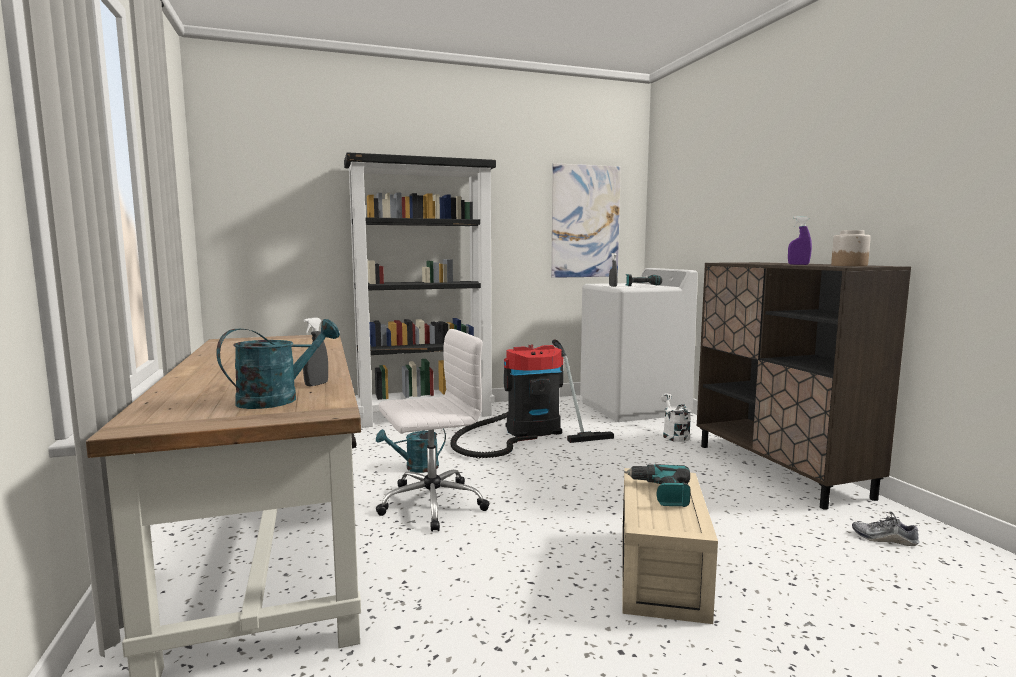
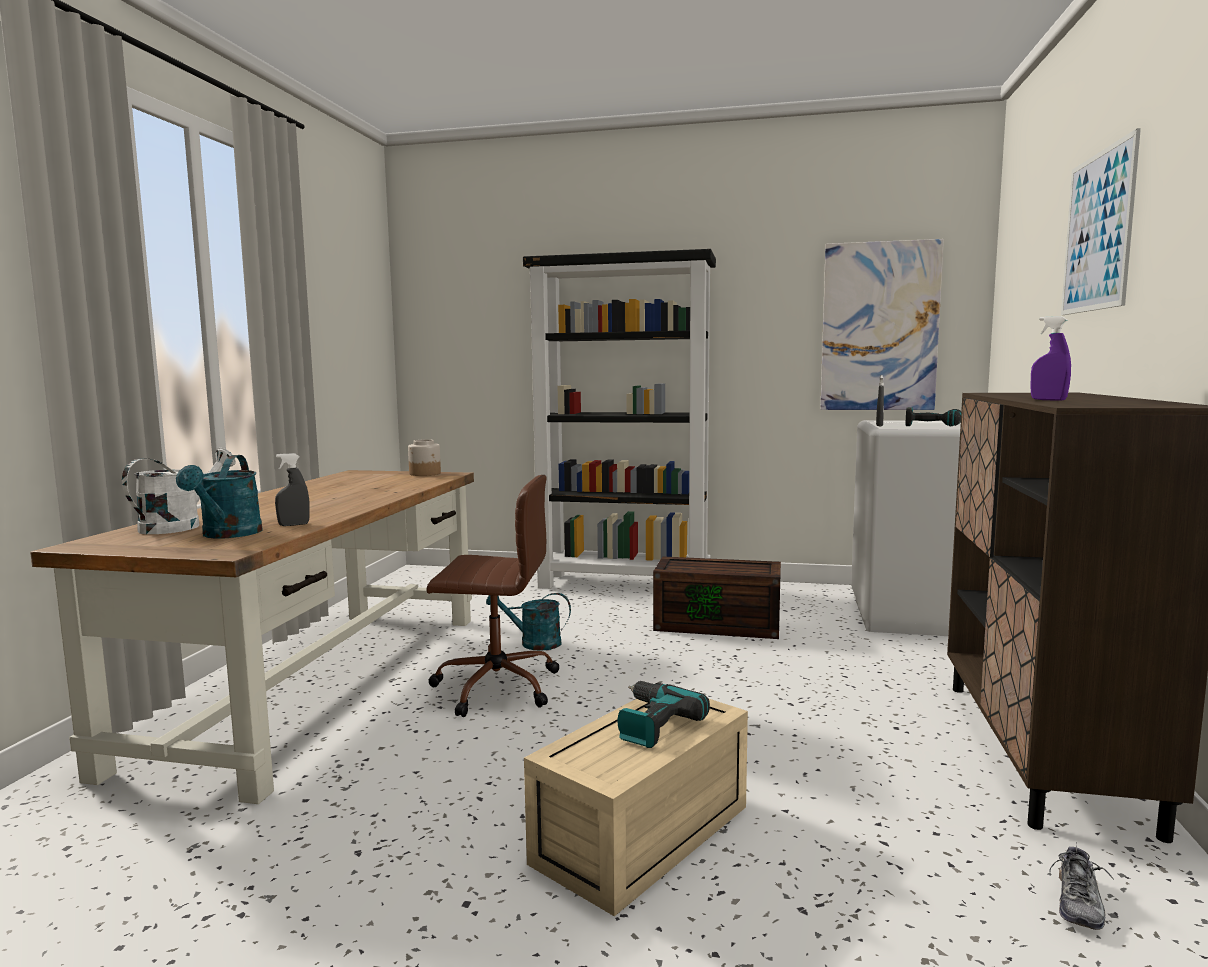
camera: 30 degrees right, 0 degrees up
turquoise watering can [216,319,340,409] -> turquoise watering can turned 105 degrees clockwise [176,455,262,539]
white office chair [376,329,490,532] -> brown office chair [427,475,559,717]
vacuum cleaner [450,340,614,458] -> brown storage box [653,556,781,639]
white watering can [661,393,691,442] -> white watering can moved to [122,448,236,534]
jar [831,230,871,266] -> jar moved to [408,439,441,476]
shoe [852,511,919,546] -> shoe turned 120 degrees counterclockwise [1050,842,1114,930]
none -> picture [1061,128,1141,315]

